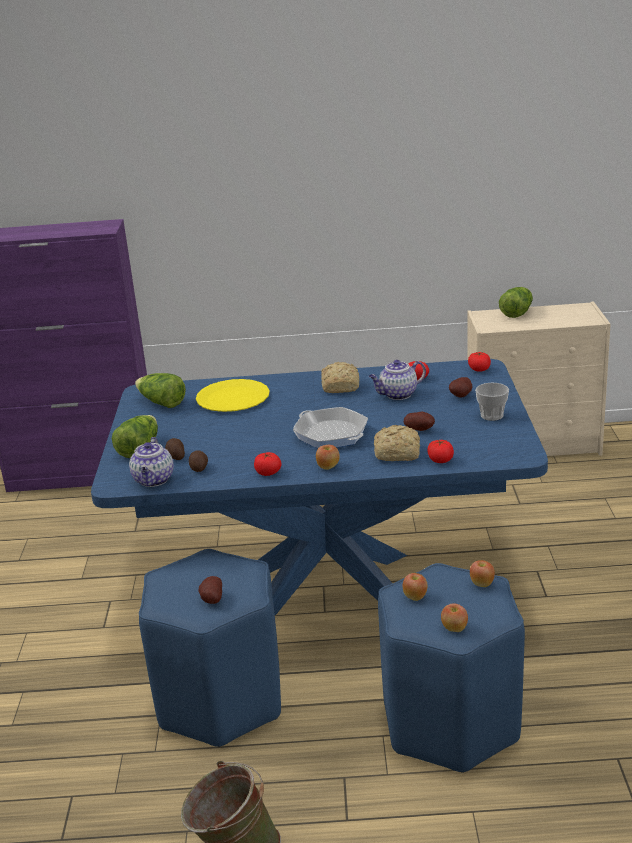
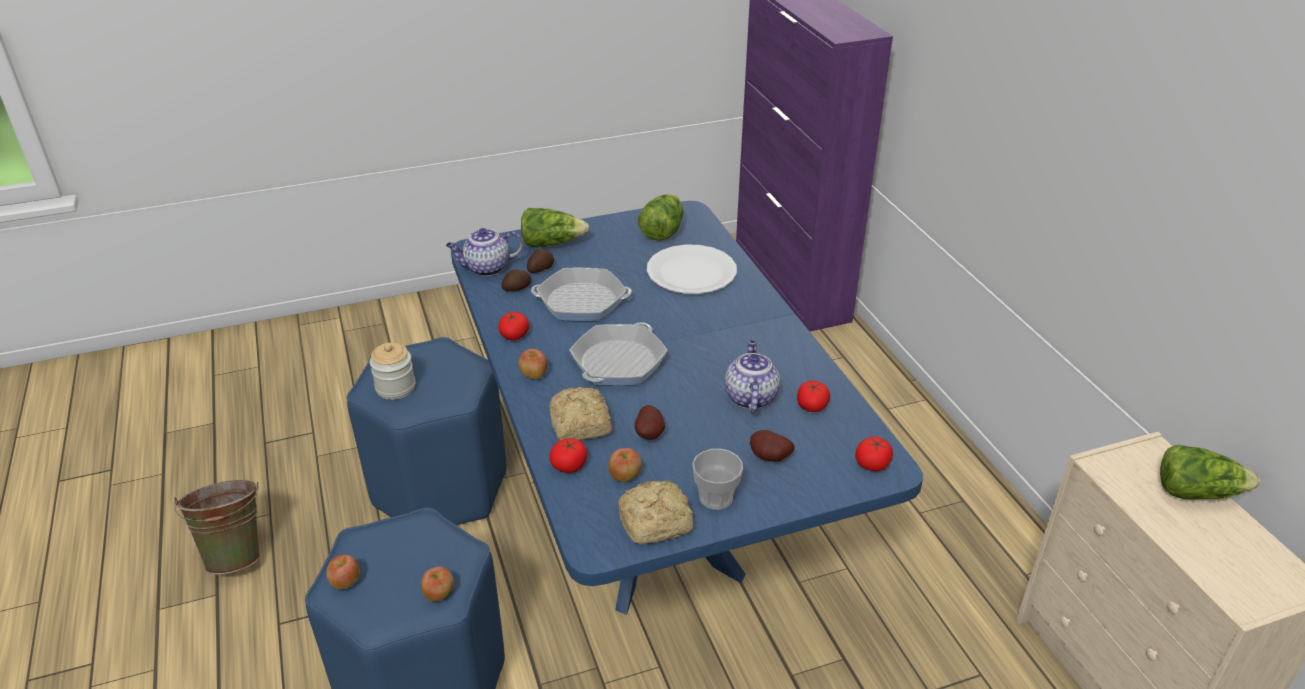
camera: 70 degrees right, 10 degrees up
yellow plate [196,379,270,412] -> white plate [647,244,737,294]
potato [198,576,222,604] -> jar [370,343,416,400]
bread [321,362,359,393] -> bread moved to [618,480,693,544]
teapot [369,360,426,400] -> teapot turned 45 degrees clockwise [725,340,780,412]
apple [403,573,428,601] -> apple moved to [608,448,642,482]
none -> frying pan [531,268,632,321]

